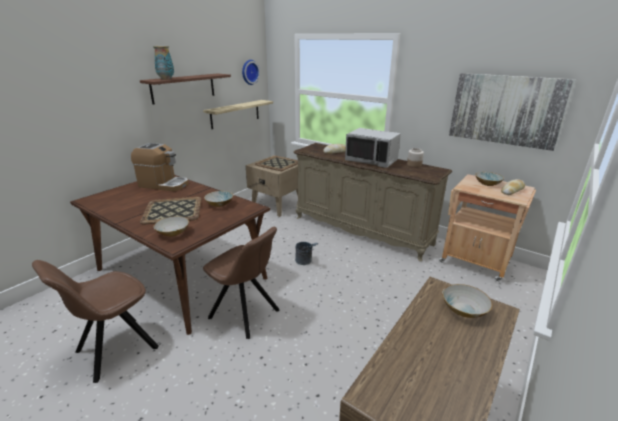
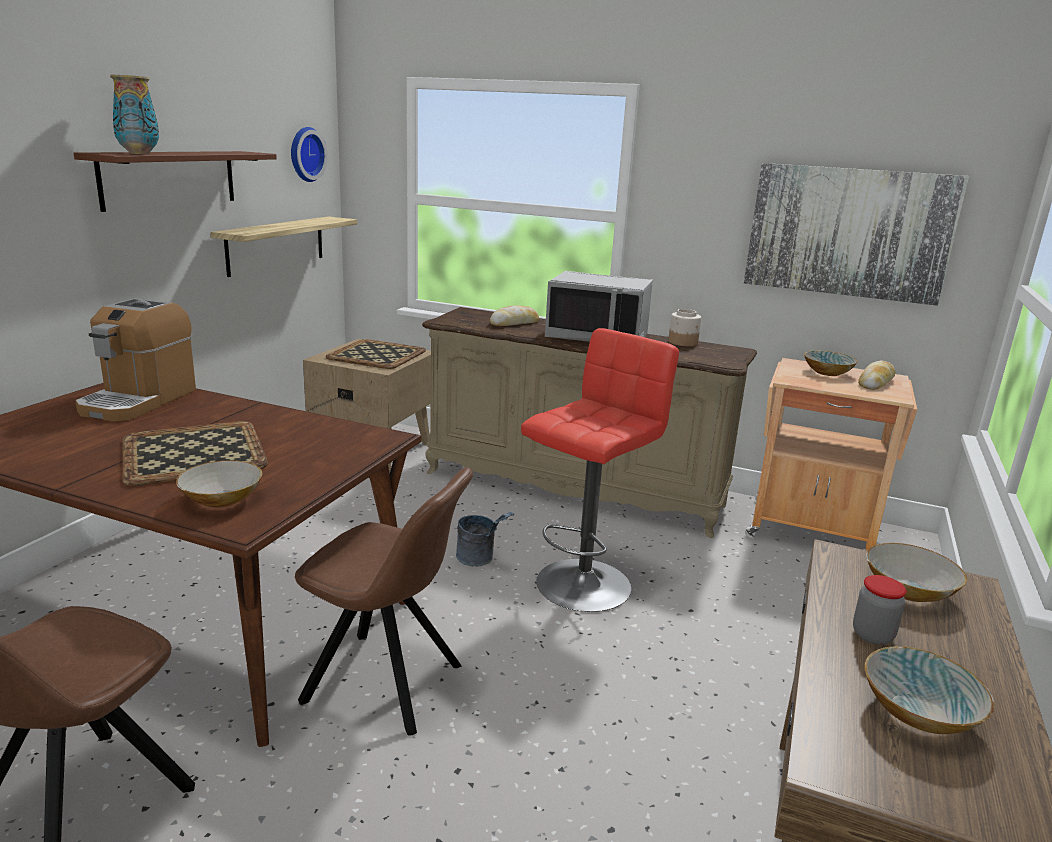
camera: 15 degrees left, 5 degrees down
coffee machine [131,143,189,191] -> coffee machine turned 105 degrees clockwise [75,298,196,421]
bowl [204,191,233,207] -> bowl moved to [865,646,994,734]
none -> red stool [521,328,679,612]
none -> jar [853,575,907,645]

